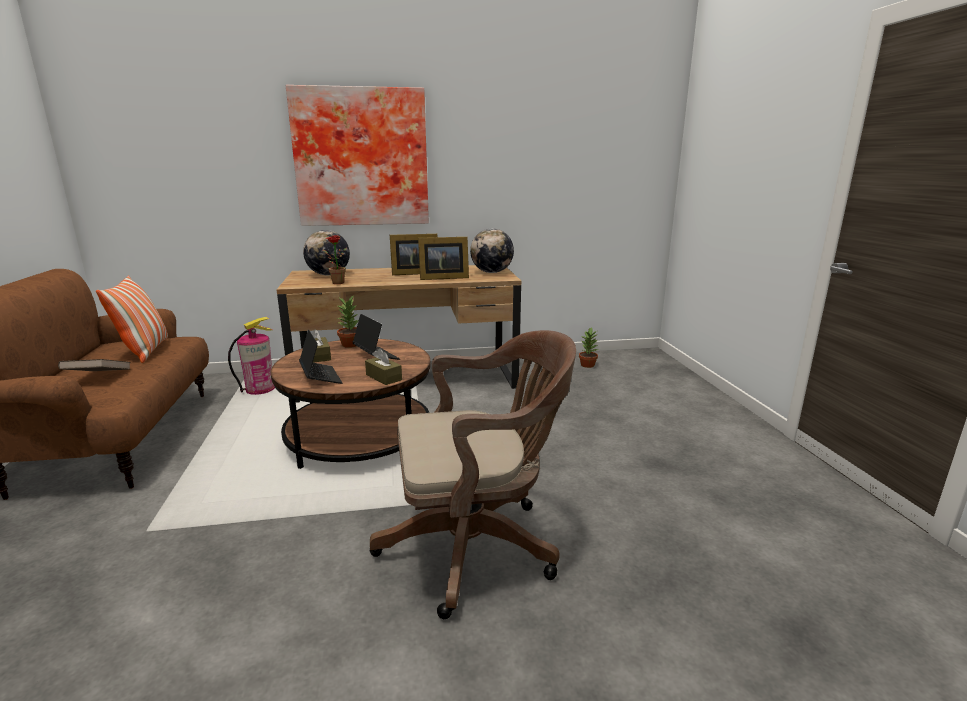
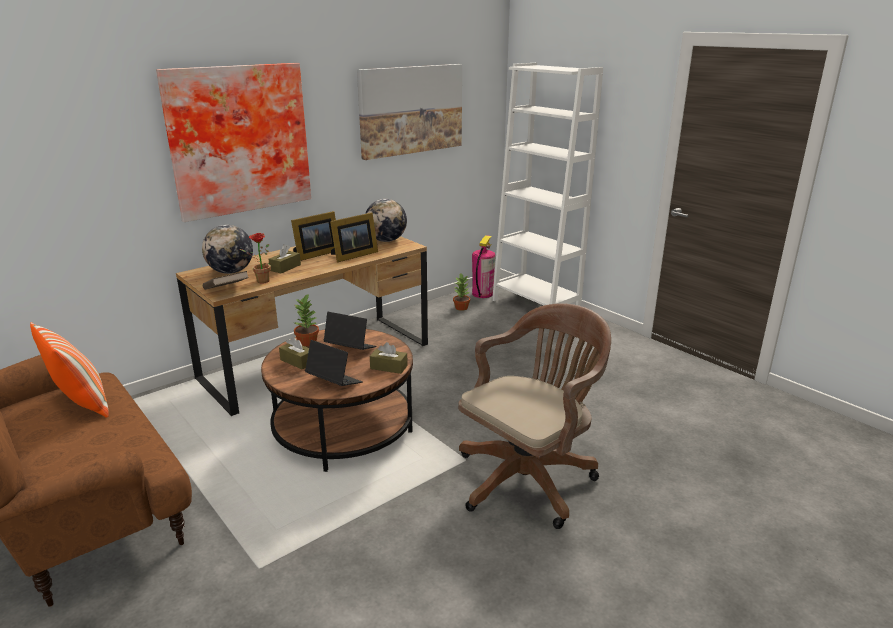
camera: 30 degrees left, 5 degrees up
brown book [58,359,131,371] -> brown book moved to [203,271,249,290]
fire extinguisher [228,317,275,395] -> fire extinguisher moved to [472,235,496,298]
none -> brown tissue box [268,244,301,273]
none -> picture [357,64,462,160]
none -> white bookcase [492,63,603,306]

